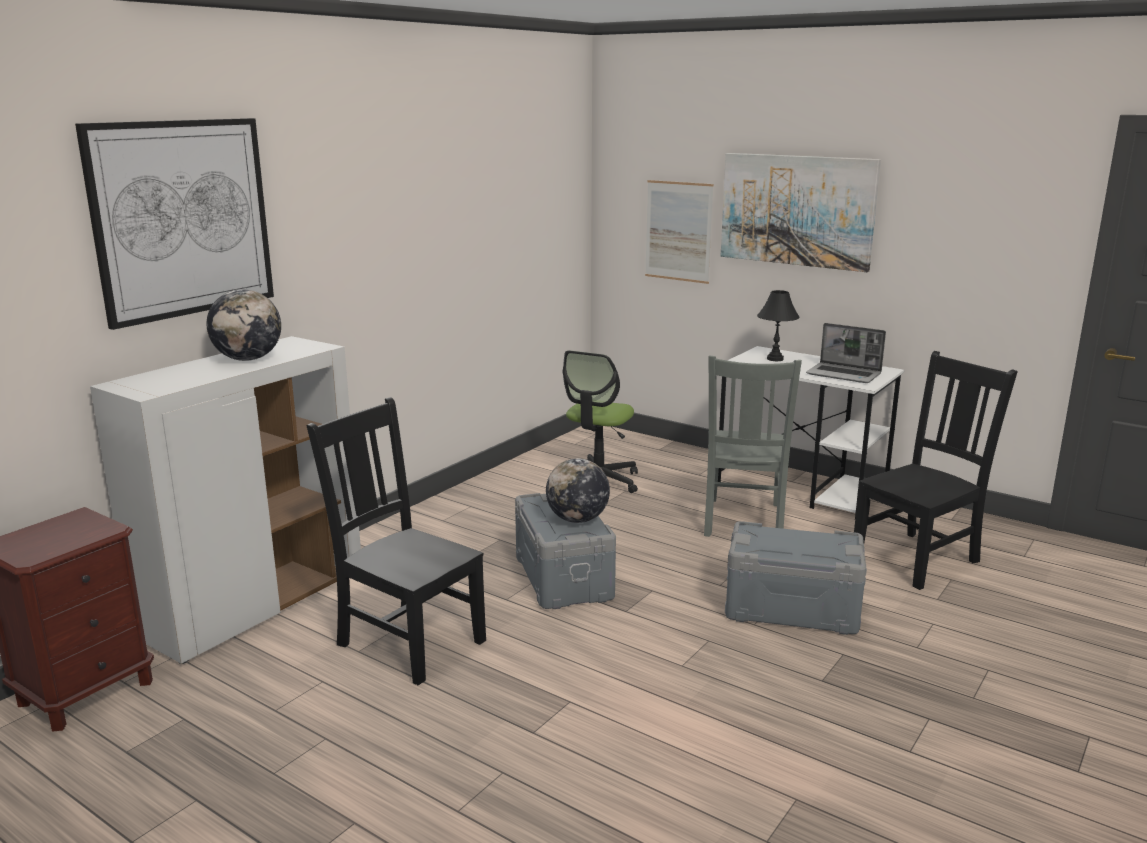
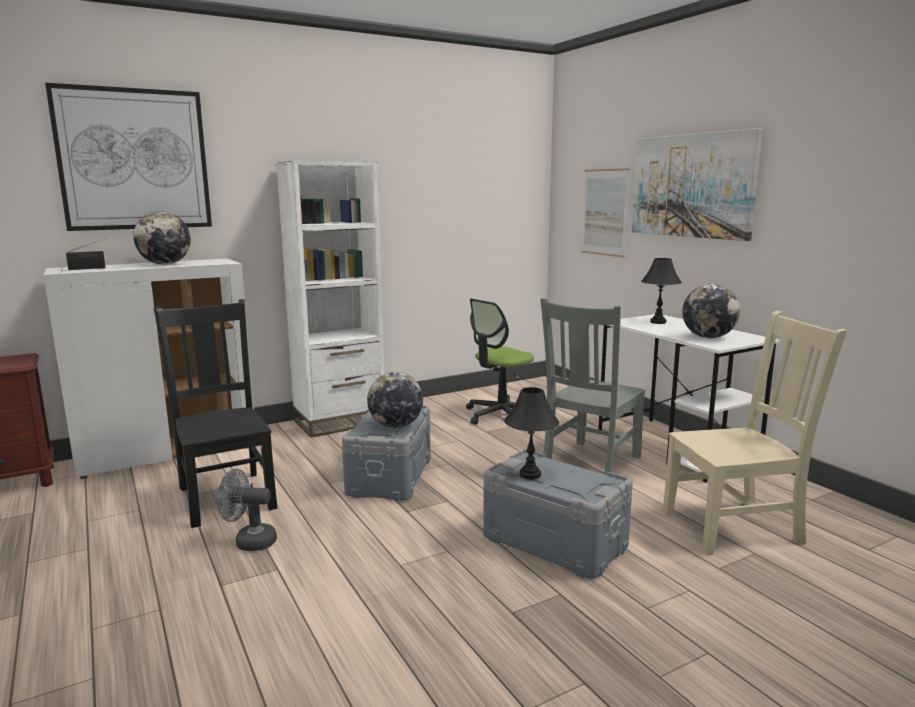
camera: 25 degrees right, 5 degrees down
laptop [806,323,886,383] -> globe [682,284,740,338]
black chair [854,351,1018,590] -> beige chair [663,311,847,555]
none -> radio [66,238,106,270]
none -> grey fan [217,469,277,551]
none -> white bookcase [276,161,384,438]
none -> black table lamp [504,387,559,480]

